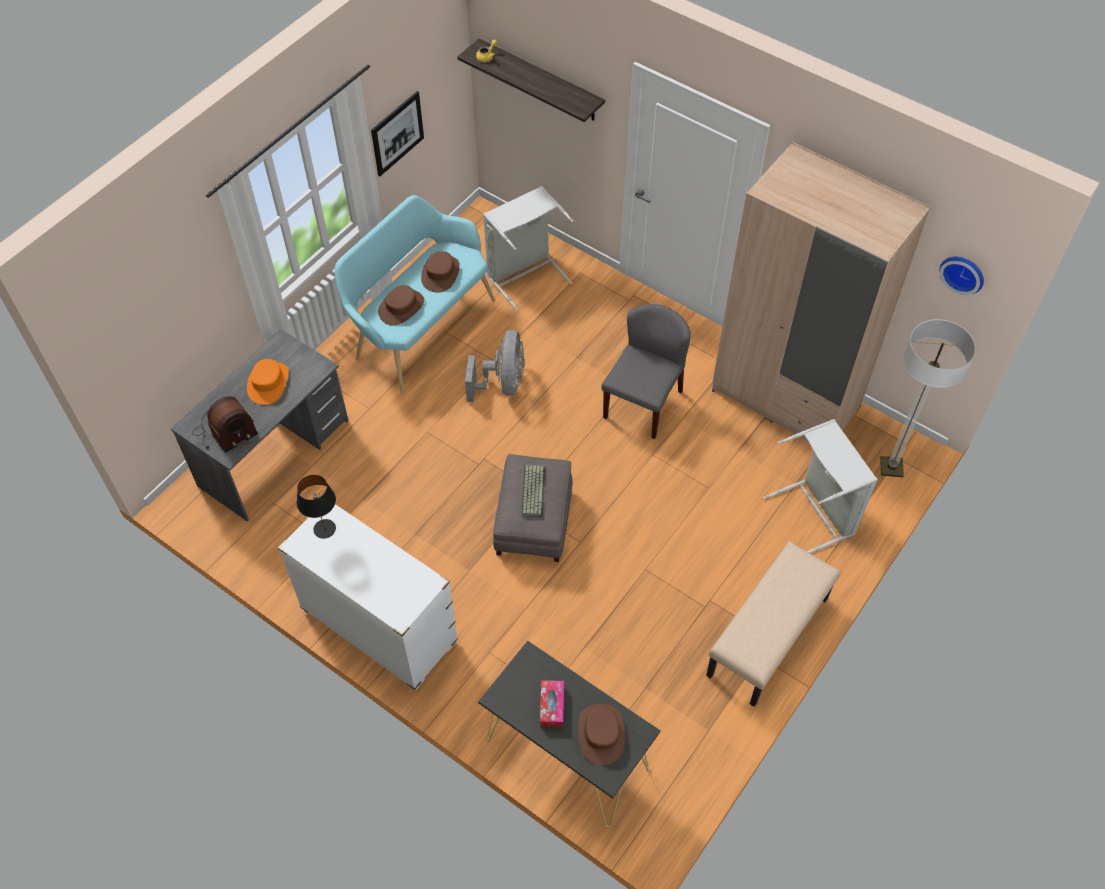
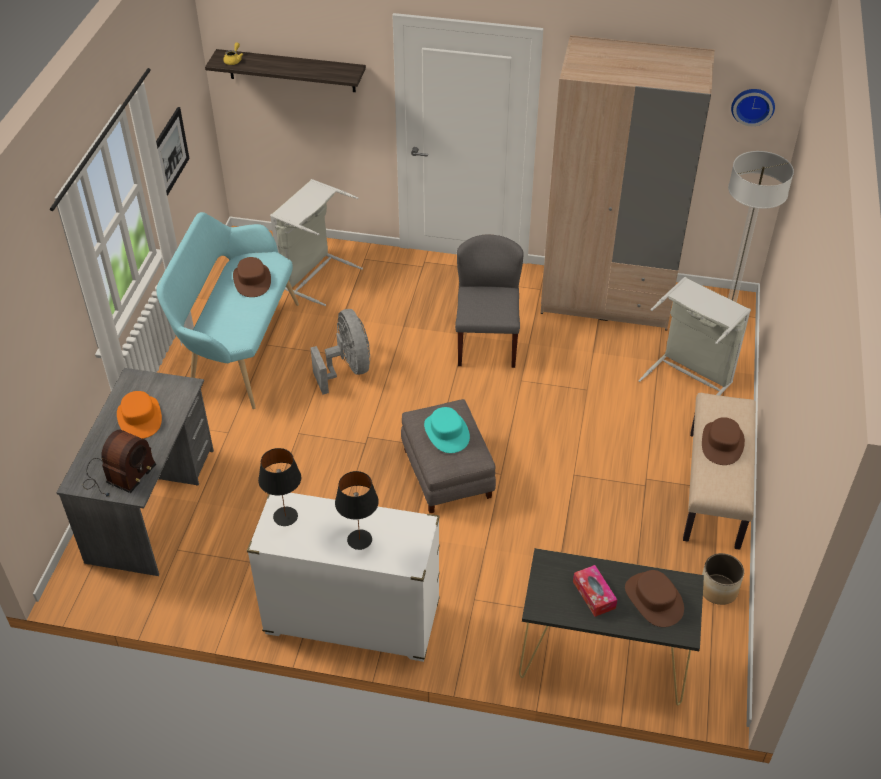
camera: 25 degrees left, 10 degrees down
brown hat [378,285,424,325] -> brown hat moved to [702,417,745,465]
keyboard [522,465,545,517] -> turquoise hat [424,407,470,453]
none -> black table lamp [335,471,379,550]
none -> planter [702,553,744,605]

